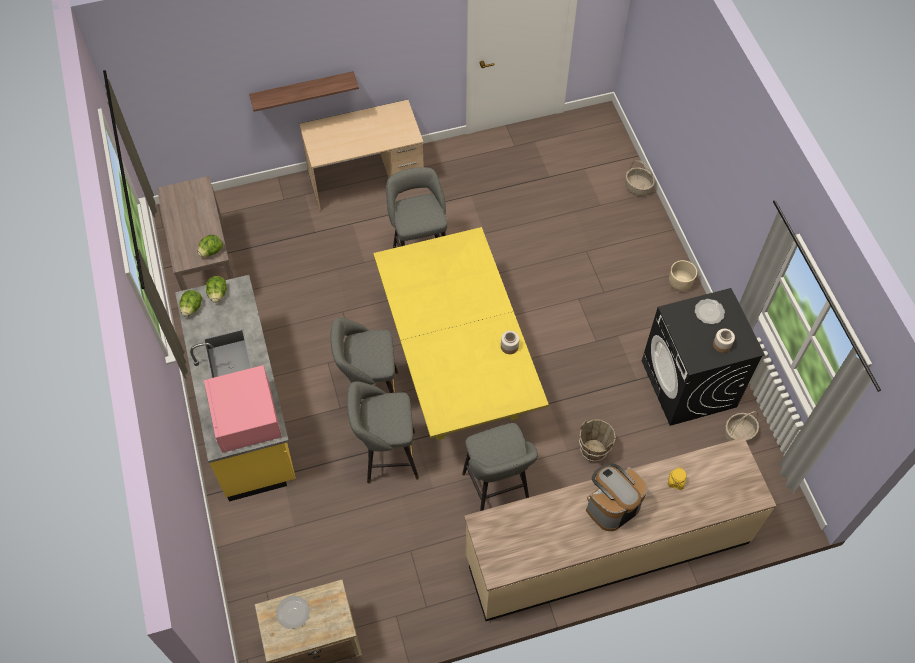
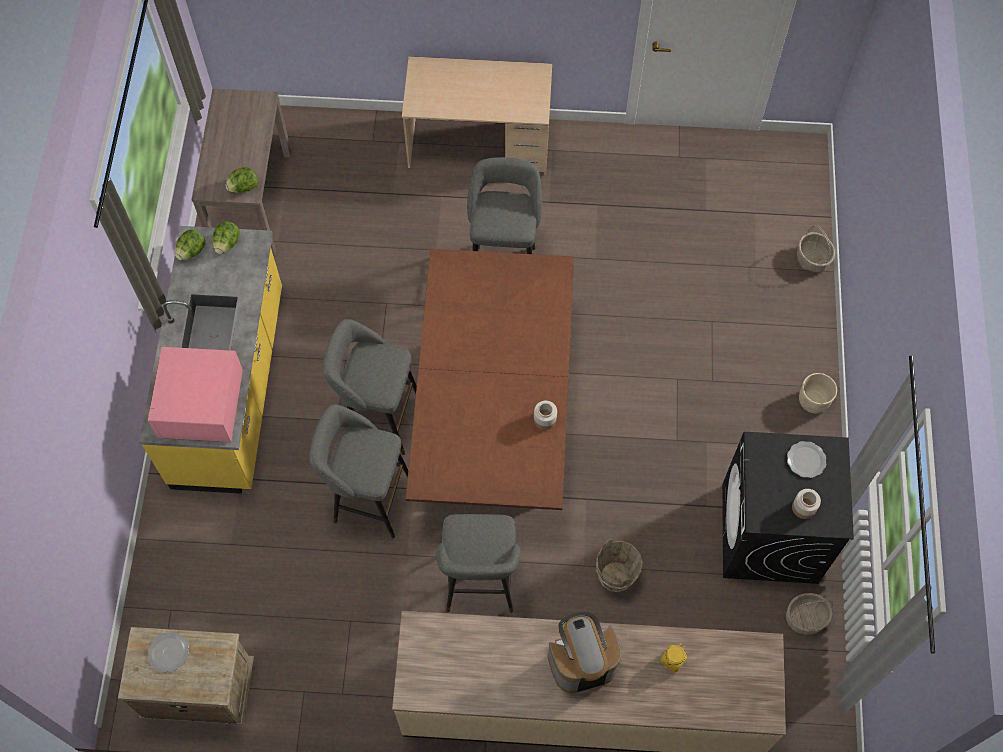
camera: 20 degrees right, 5 degrees up
shelf [249,71,359,112] -> none
yellow dining table [373,227,549,440] -> brown dining table [406,249,574,510]

